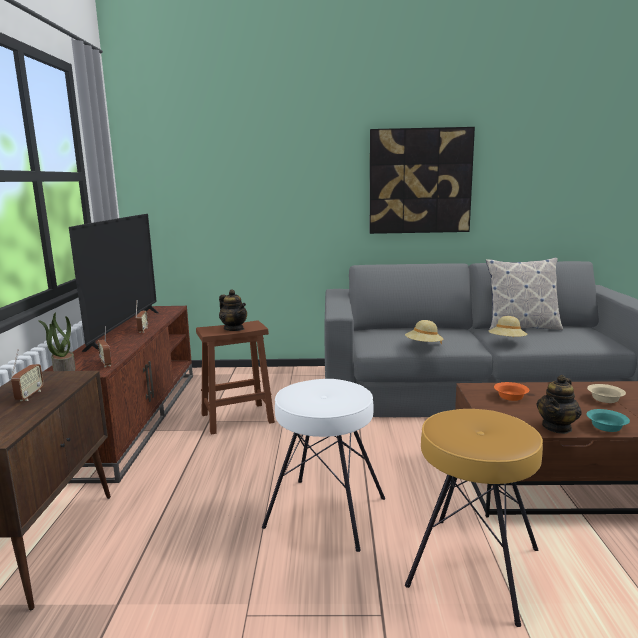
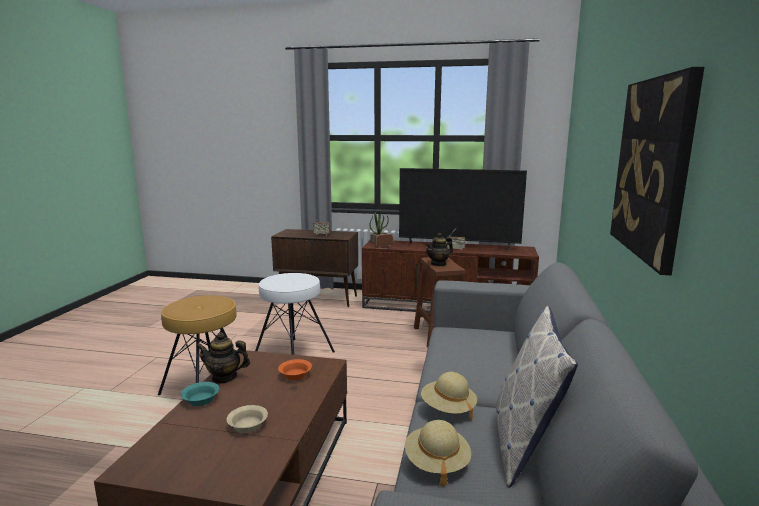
camera: 100 degrees right, 0 degrees up
beige hat [405,320,443,344] -> beige hat moved to [405,420,471,487]
teapot [537,375,582,434] -> teapot turned 45 degrees counterclockwise [196,332,250,384]

